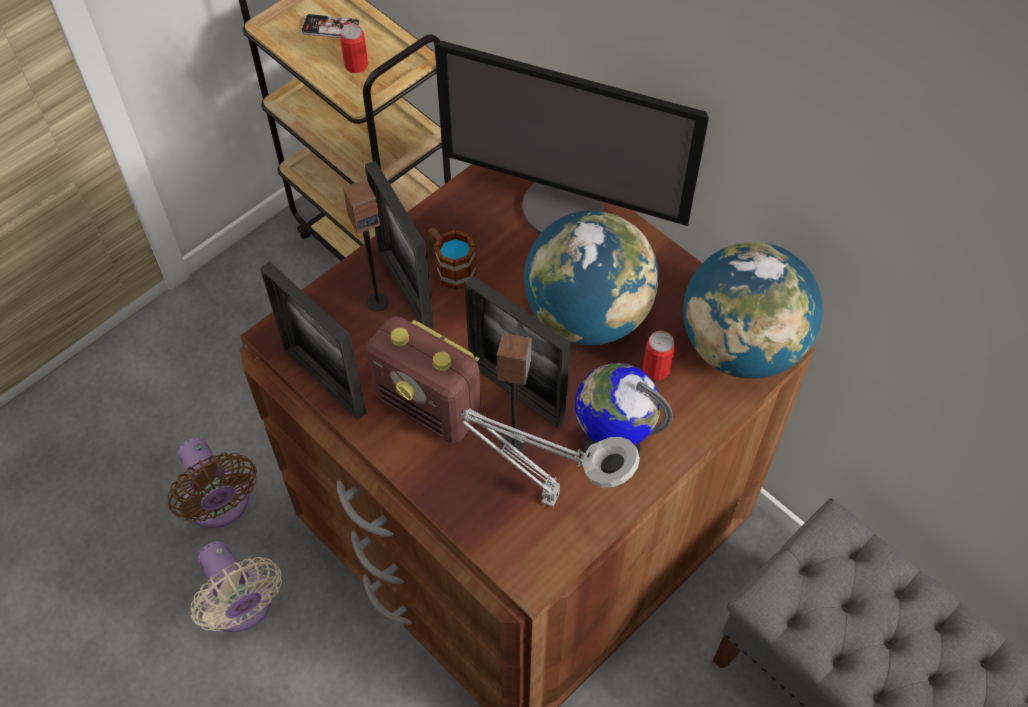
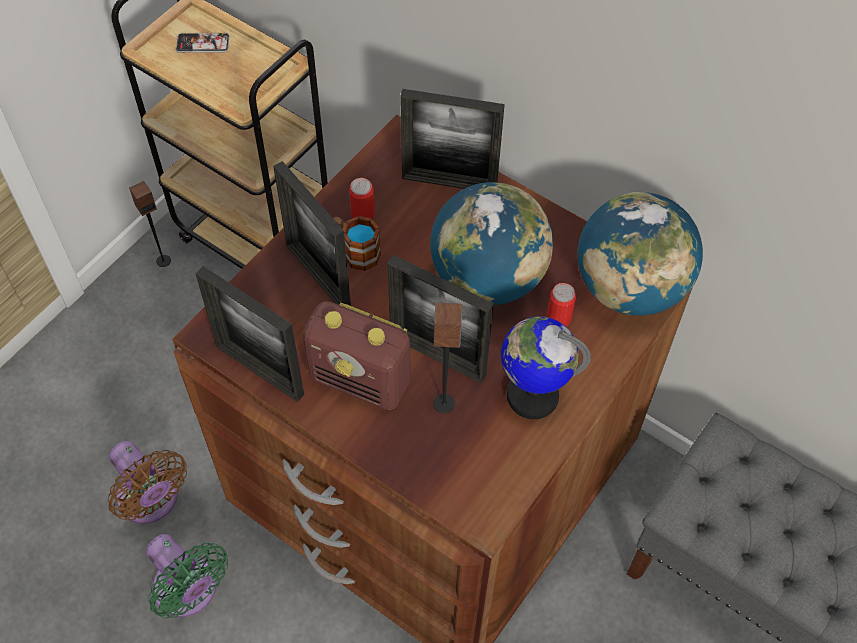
camera: 10 degrees left, 0 degrees up
beige fan [190,541,282,632] -> green fan [146,534,228,618]
can [340,24,368,73] -> can moved to [349,178,375,219]
speaker [343,179,389,312] -> speaker moved to [129,181,171,267]
monitor [434,41,709,234] -> picture frame [400,89,505,189]
grey table lamp [460,408,640,507] -> none

